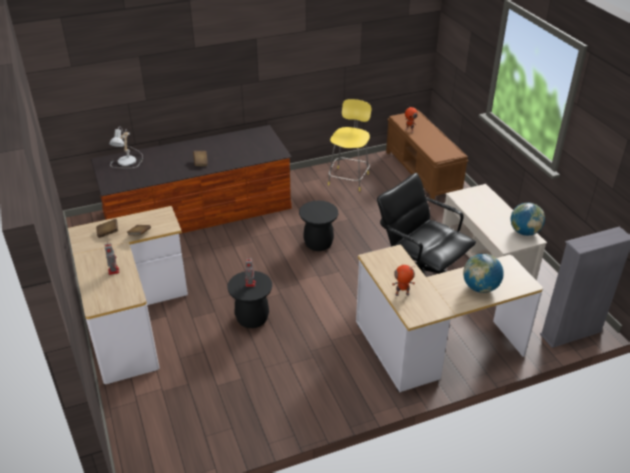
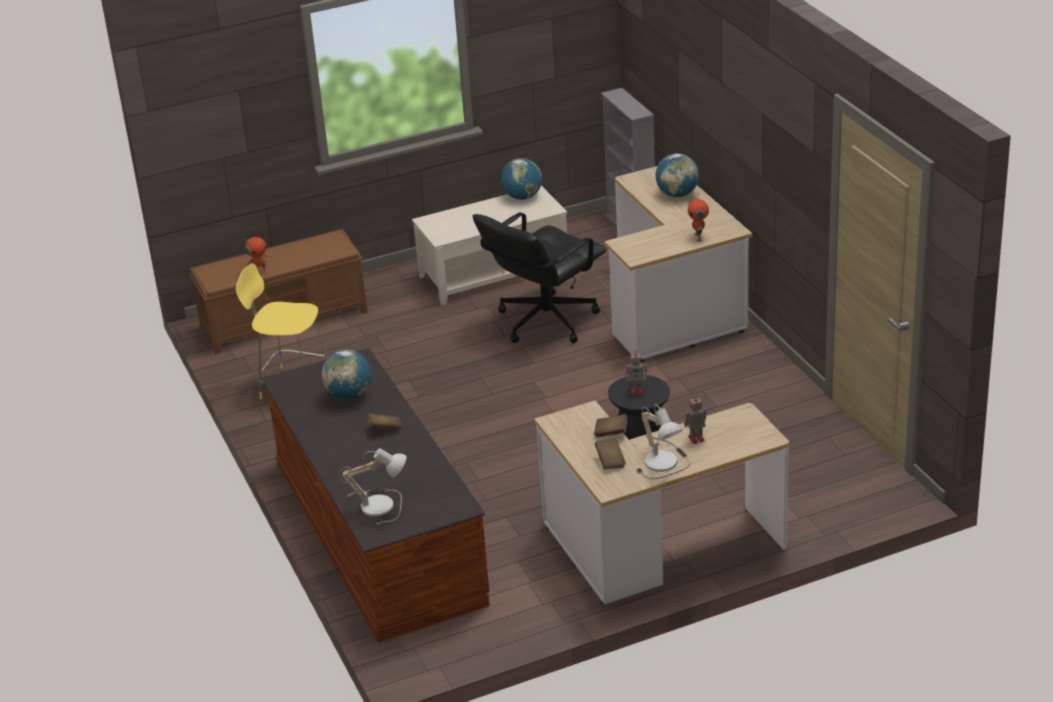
camera: 90 degrees left, 5 degrees down
black stool [299,200,338,251] -> none
none -> globe [322,350,372,400]
none -> table lamp [637,404,691,479]

